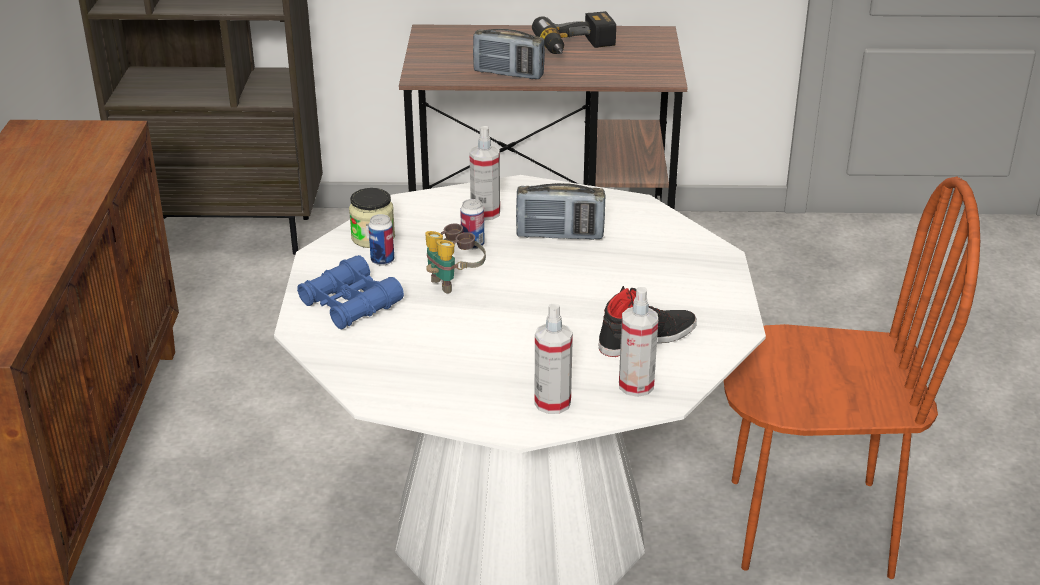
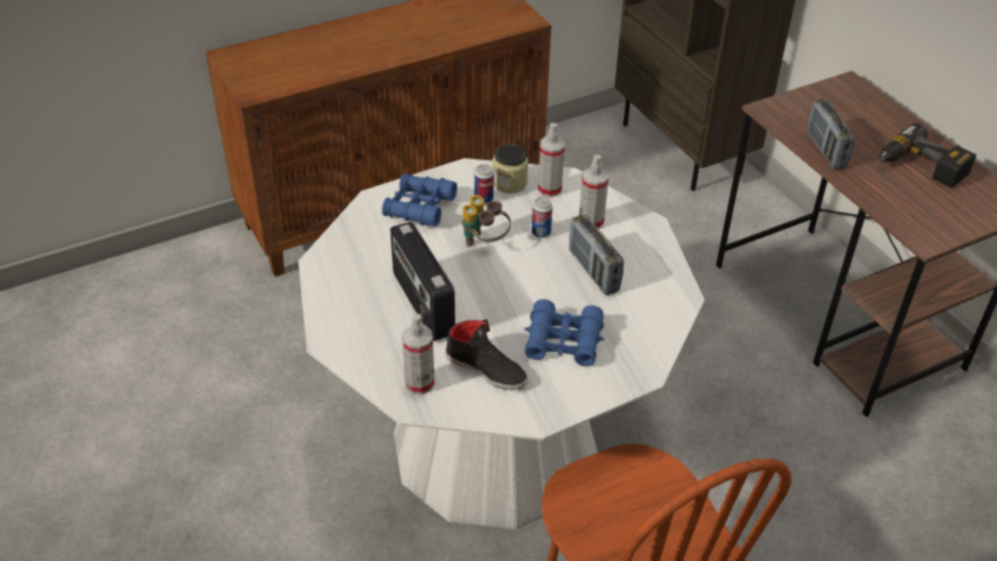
camera: 60 degrees right, 10 degrees up
spray bottle [534,304,573,414] -> spray bottle moved to [538,123,565,197]
none -> radio [390,222,455,341]
none -> blue binoculars [524,299,604,366]

